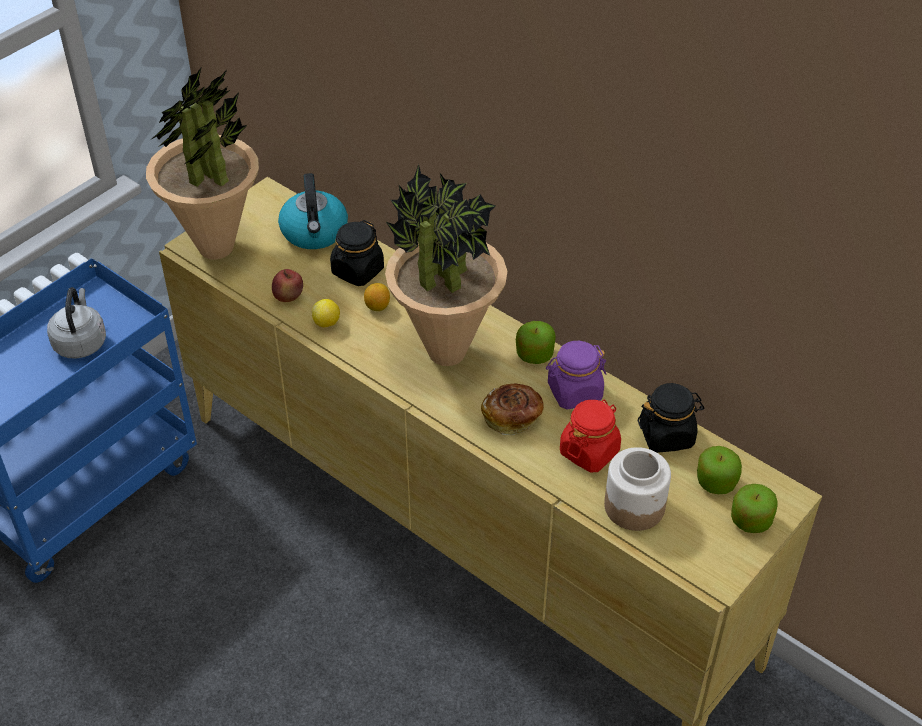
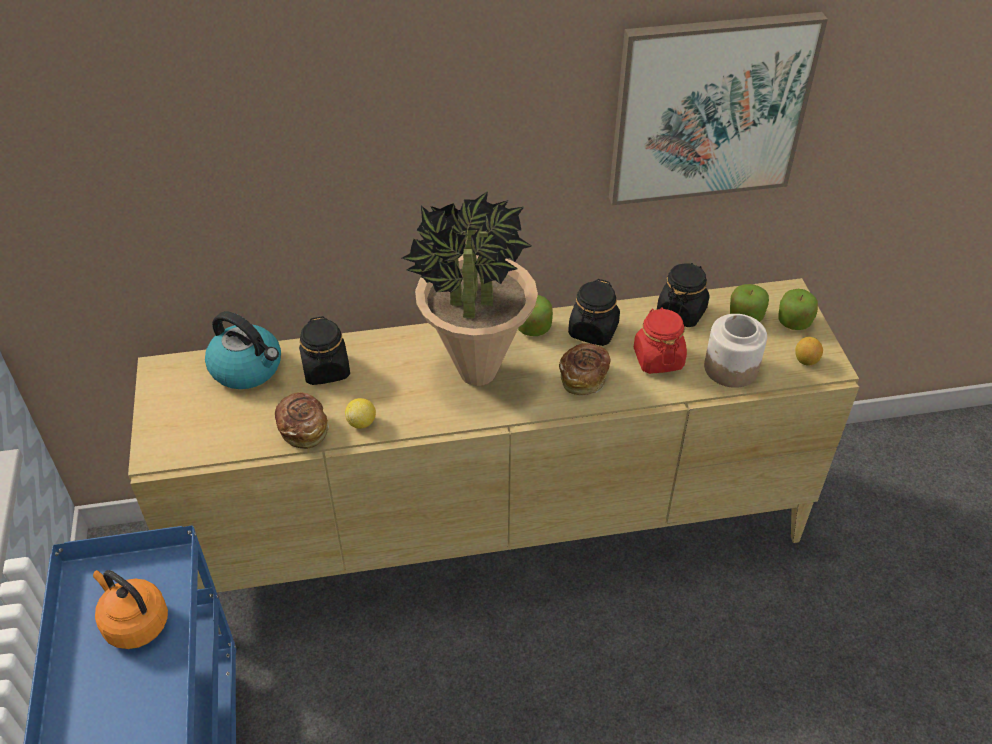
camera: 50 degrees left, 0 degrees up
grey kettle [47,287,106,359] -> orange kettle [93,570,168,649]
potted plant [146,66,259,260] -> none
apple [272,269,303,302] -> bread [275,392,329,449]
lemon [364,283,390,311] -> lemon moved to [795,337,823,366]
purple jar [546,341,607,409] -> black jar [568,279,620,346]
none -> picture [609,12,828,205]

